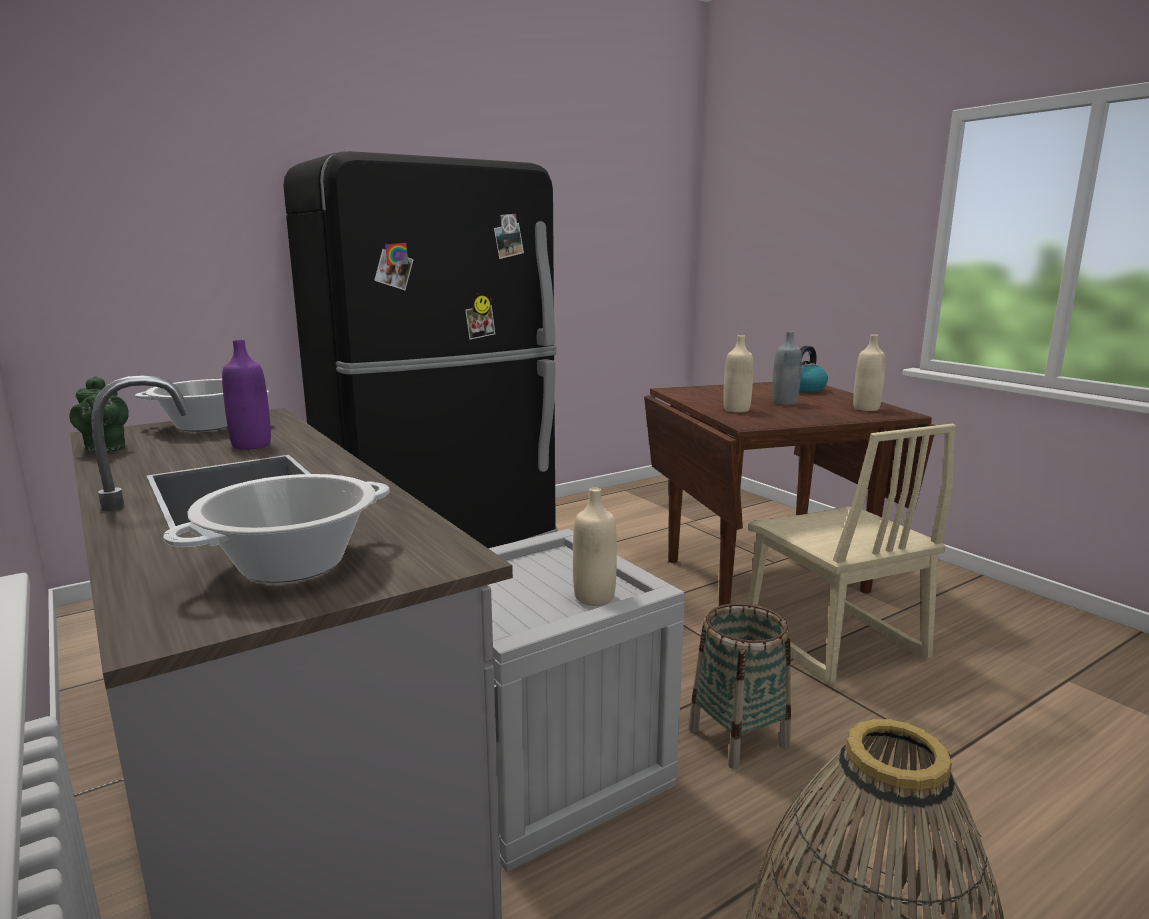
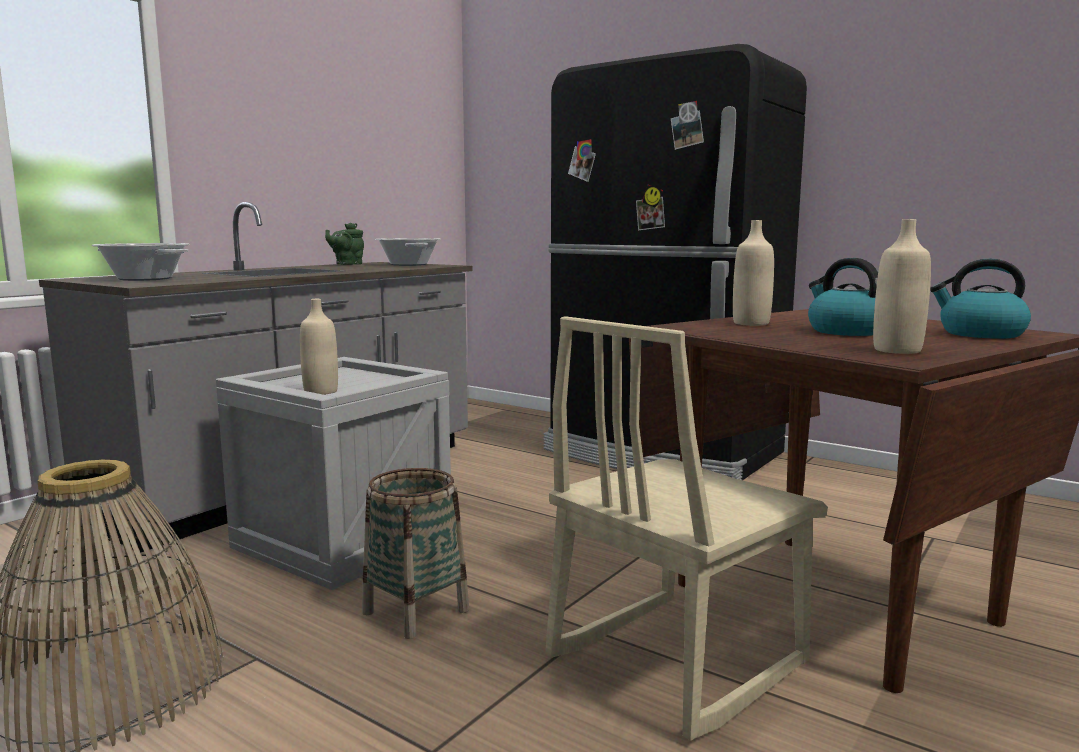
camera: 70 degrees right, 5 degrees down
purple bottle [222,340,271,450] -> none
grey bottle [772,331,802,405] -> kettle [808,258,878,336]

